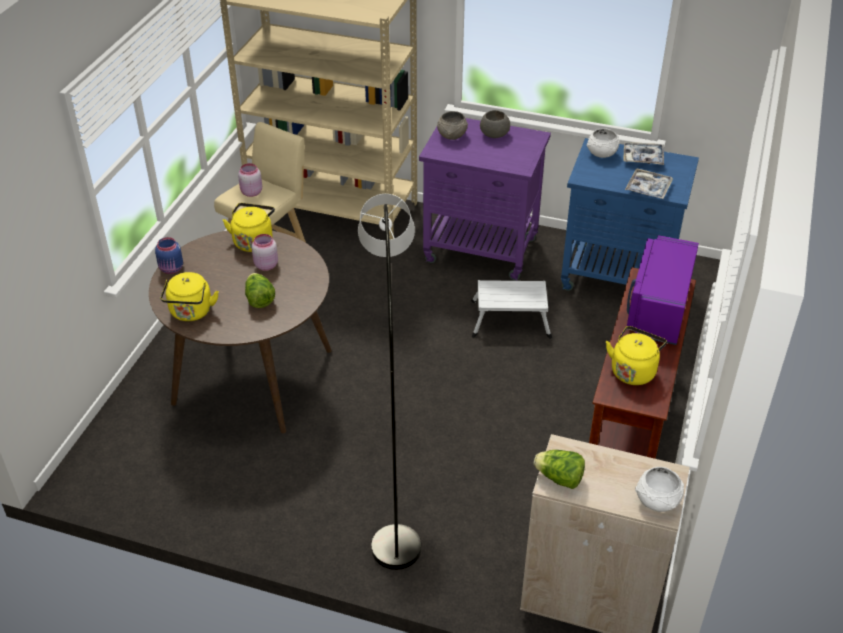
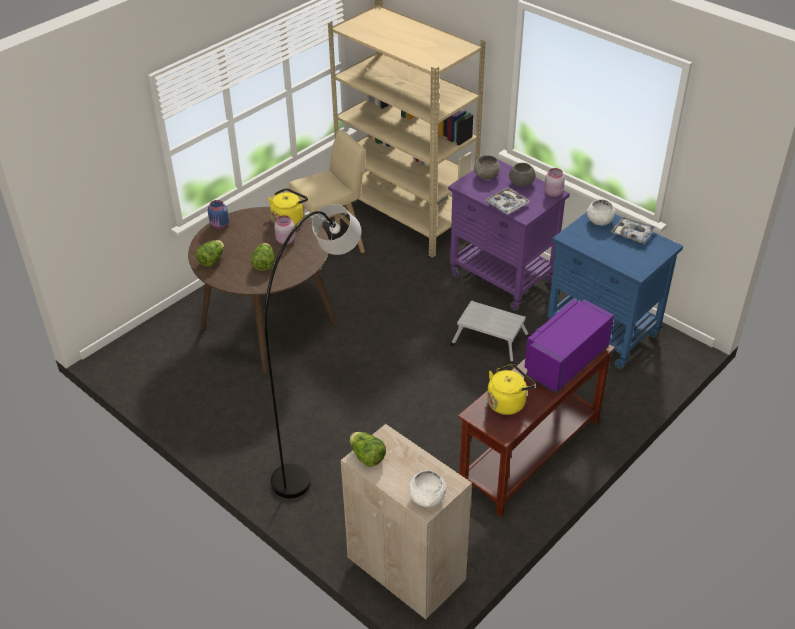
camera: 25 degrees right, 0 degrees up
yellow kettle [160,272,219,321] -> lettuce [196,240,224,267]
pink jar [238,163,262,197] -> pink jar moved to [544,168,565,197]
tray [625,168,673,199] -> tray moved to [484,187,530,215]

